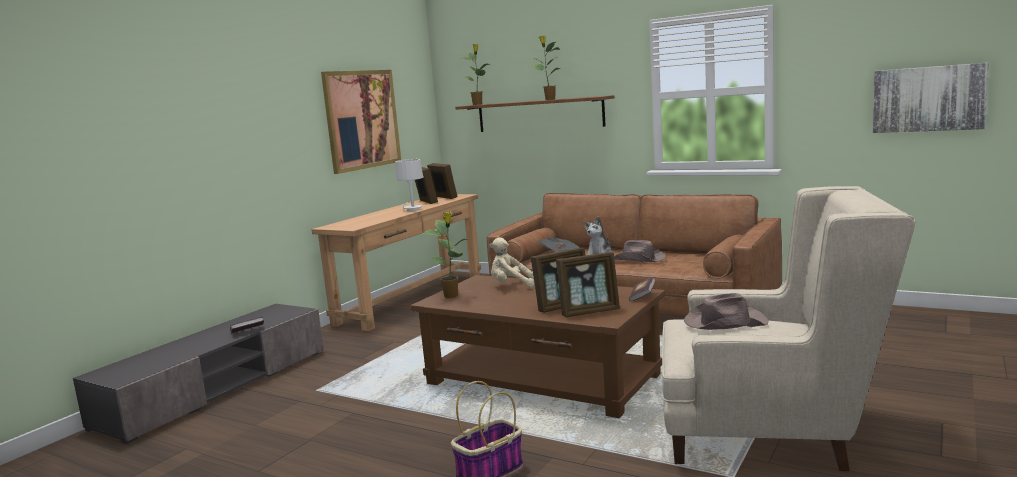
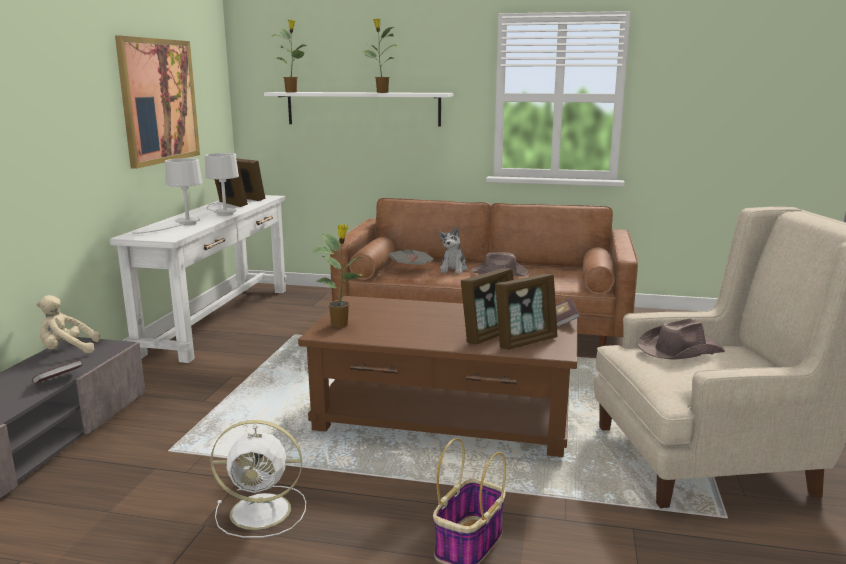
camera: 20 degrees left, 5 degrees up
brown console table [312,194,481,331] -> white console table [109,195,287,363]
brown shelf [455,95,615,132] -> white shelf [264,92,453,127]
beige plush toy [489,237,534,287] -> beige plush toy moved to [36,295,100,354]
picture [873,63,989,133] -> none
none -> white table lamp [132,158,203,234]
none -> white fan [210,420,306,538]

